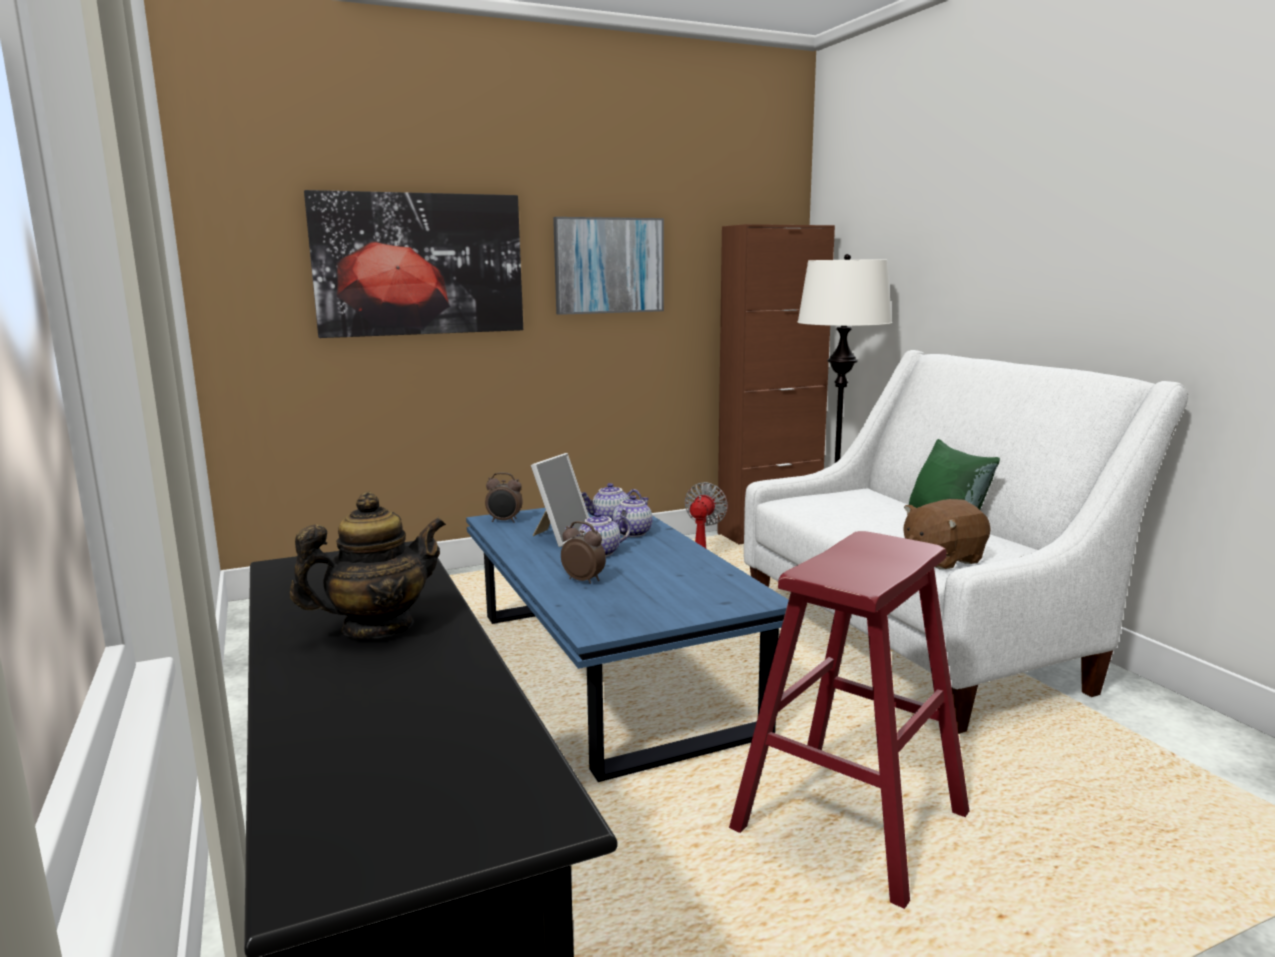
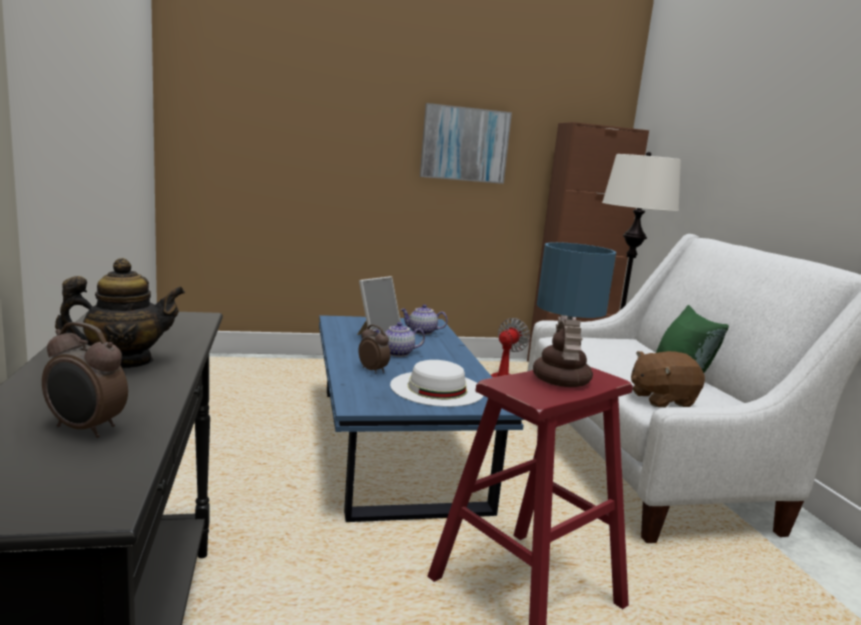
camera: 10 degrees right, 0 degrees up
picture [304,190,523,338] -> none
alarm clock [485,472,523,523] -> alarm clock moved to [42,322,128,438]
teapot [613,495,653,537] -> none
none -> white hat [390,360,483,407]
none -> table lamp [533,242,616,387]

